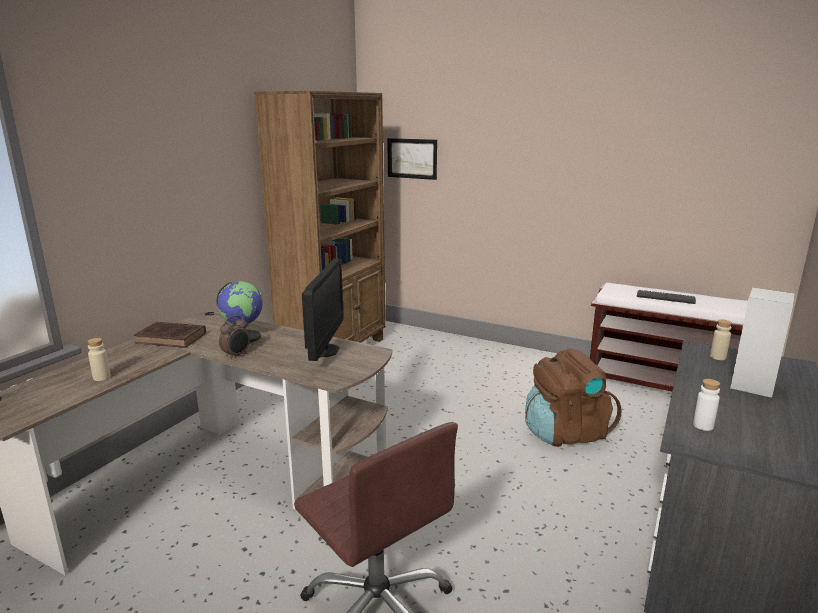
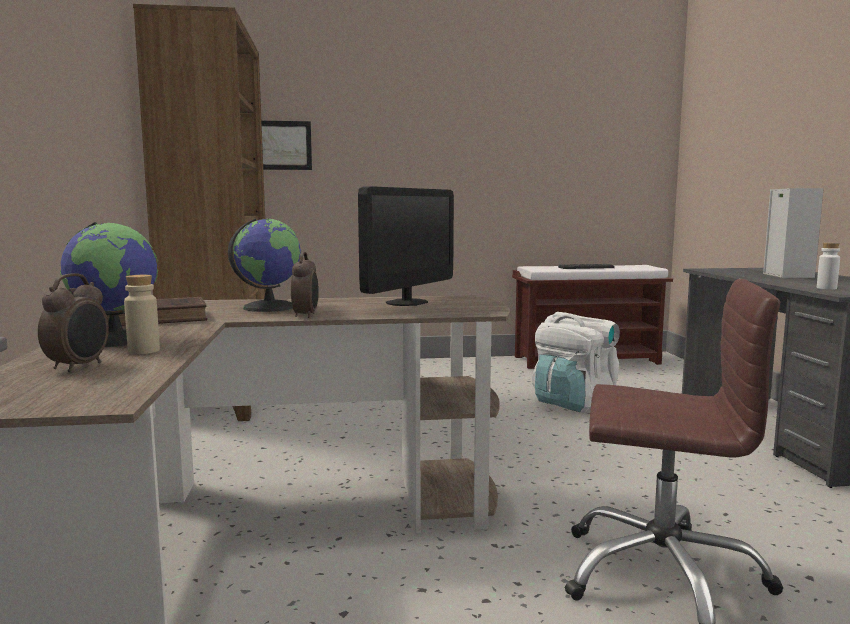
camera: 35 degrees left, 10 degrees down
monitor [302,259,344,361] -> monitor turned 60 degrees clockwise [358,186,454,306]
brown backpack [525,348,622,447] -> white backpack [532,312,620,413]
beige bottle [710,320,732,360] -> none
none -> alarm clock [38,273,109,372]
none -> globe [60,222,158,347]

